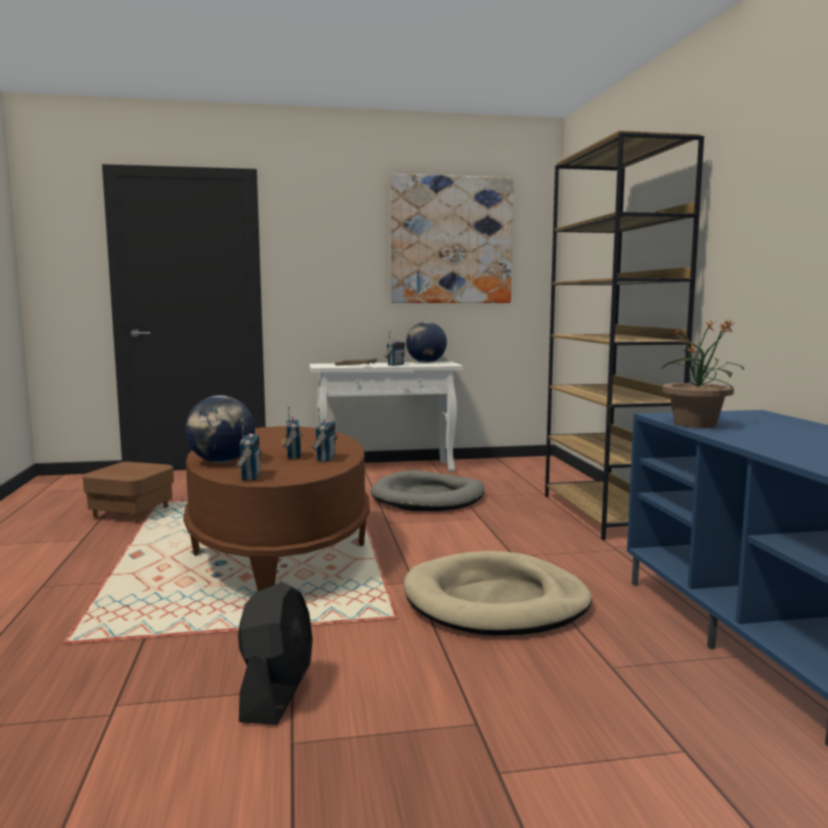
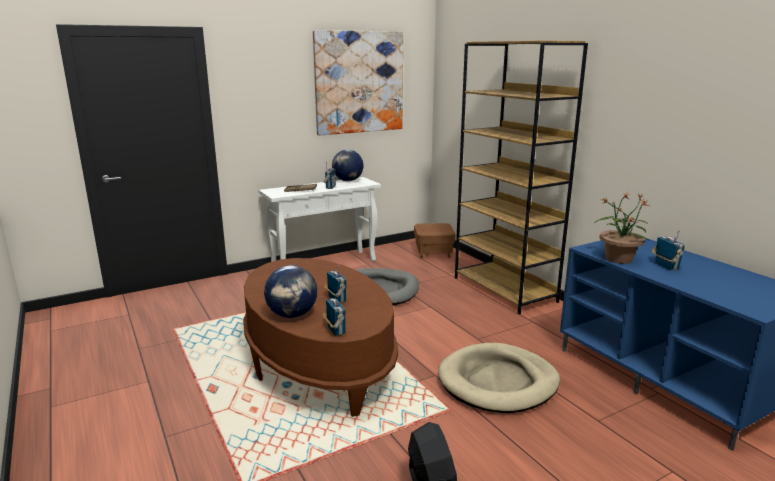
camera: 20 degrees left, 10 degrees up
brown ottoman [83,462,174,523] -> brown ottoman moved to [414,223,456,258]
radio [312,407,338,462] -> radio moved to [652,230,685,270]

